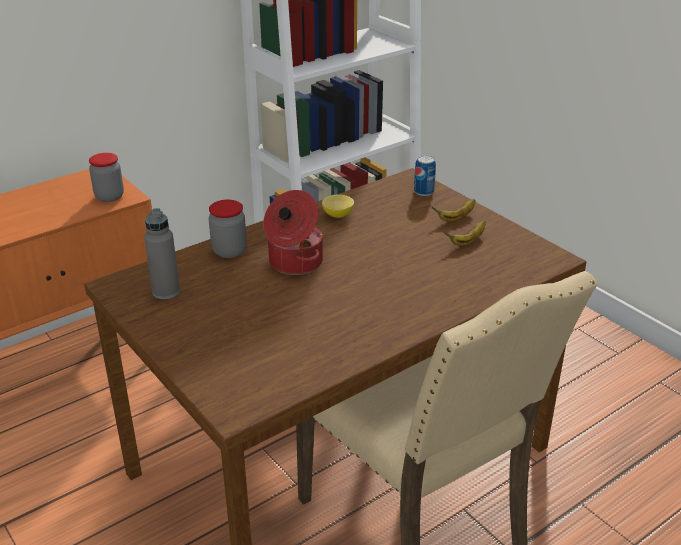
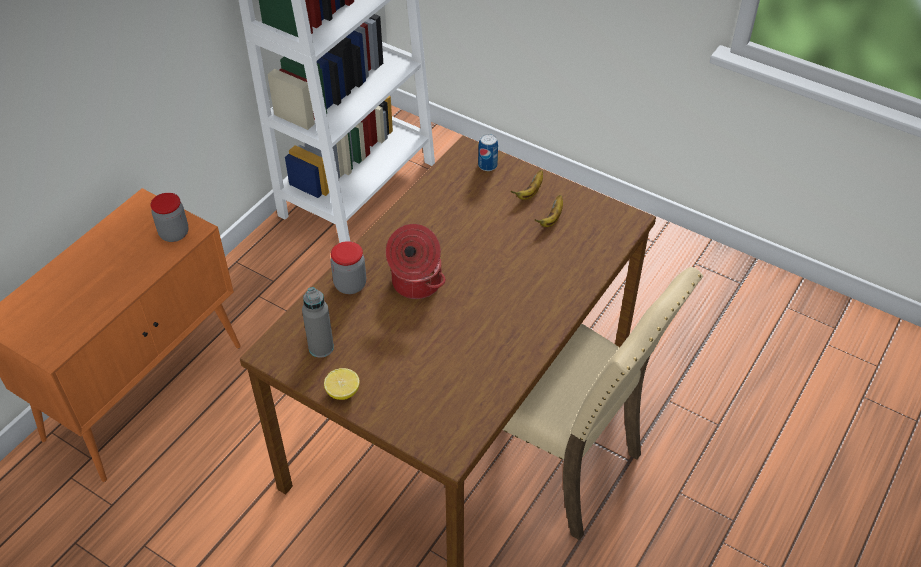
camera: 20 degrees left, 15 degrees up
lemon [322,195,354,218] -> lemon moved to [324,368,360,400]

